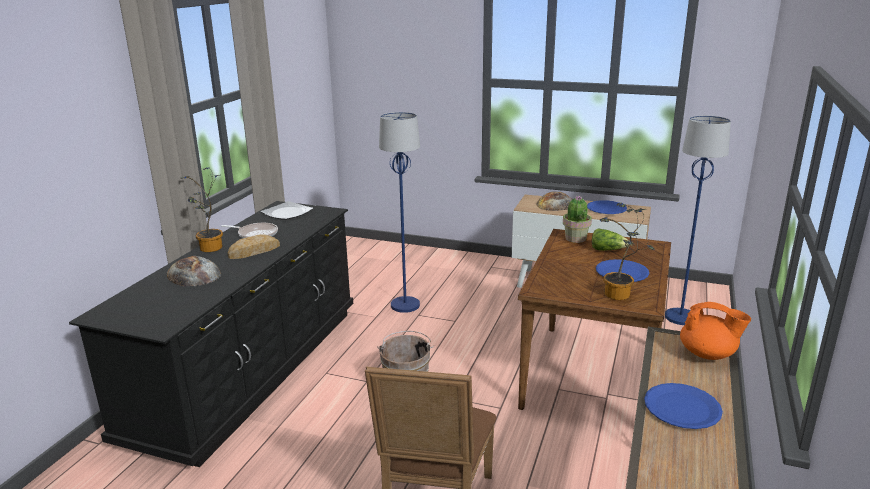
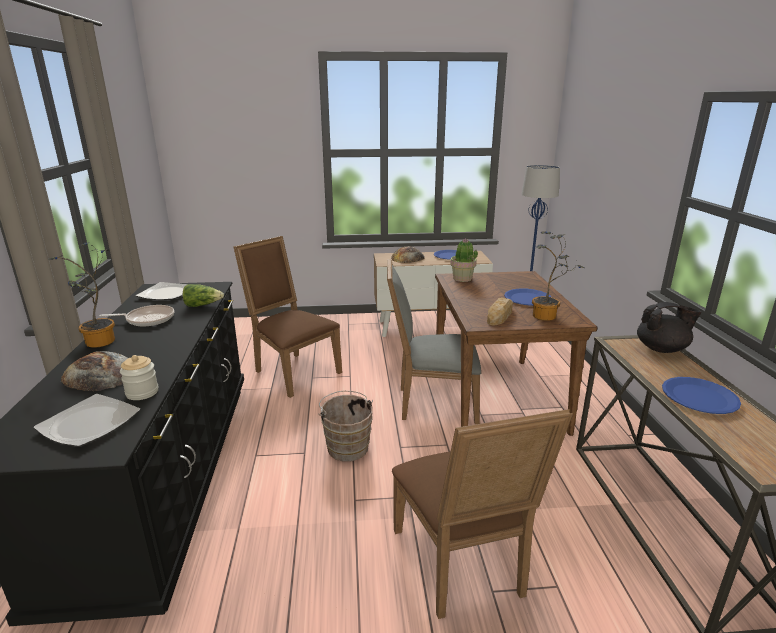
camera: 25 degrees left, 0 degrees up
bread [228,234,280,259] -> bread moved to [487,298,513,326]
blue floor lamp [379,112,420,313] -> brown chair [233,236,342,398]
lettuce [592,228,629,251] -> lettuce moved to [183,284,224,307]
orange teapot [680,302,751,360] -> black teapot [637,302,701,353]
none -> plate [33,394,141,447]
none -> jar [120,355,159,400]
none -> grey chair [387,258,481,424]

